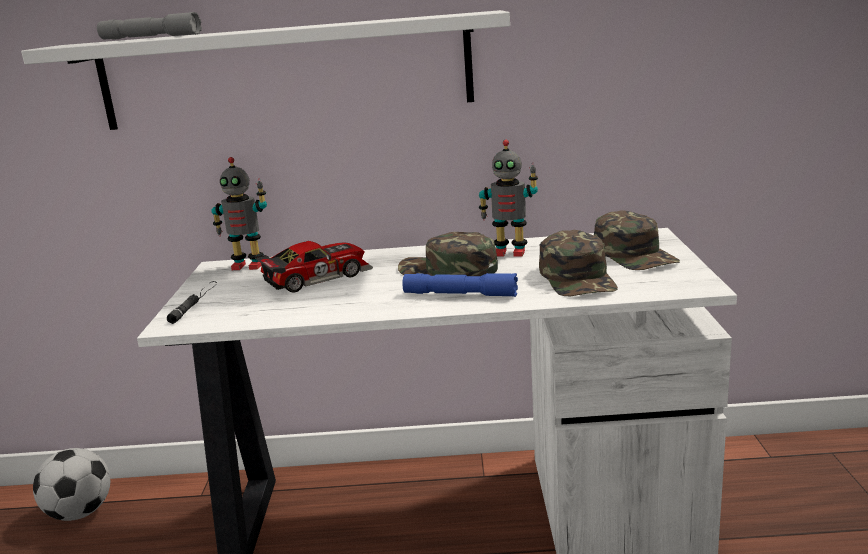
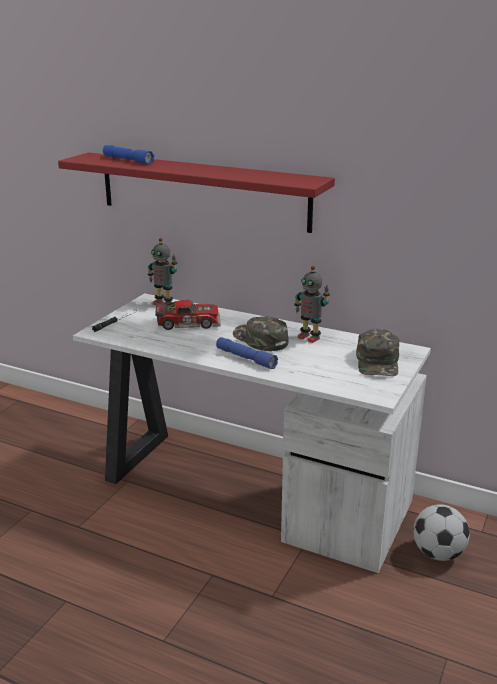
camera: 25 degrees right, 5 degrees up
white shelf [21,10,510,130] -> red shelf [58,152,335,233]
football [33,448,110,521] -> football moved to [413,504,470,561]
grey flashlight [97,12,202,40] -> blue flashlight [103,145,154,164]
green cap [539,230,618,296] -> none

